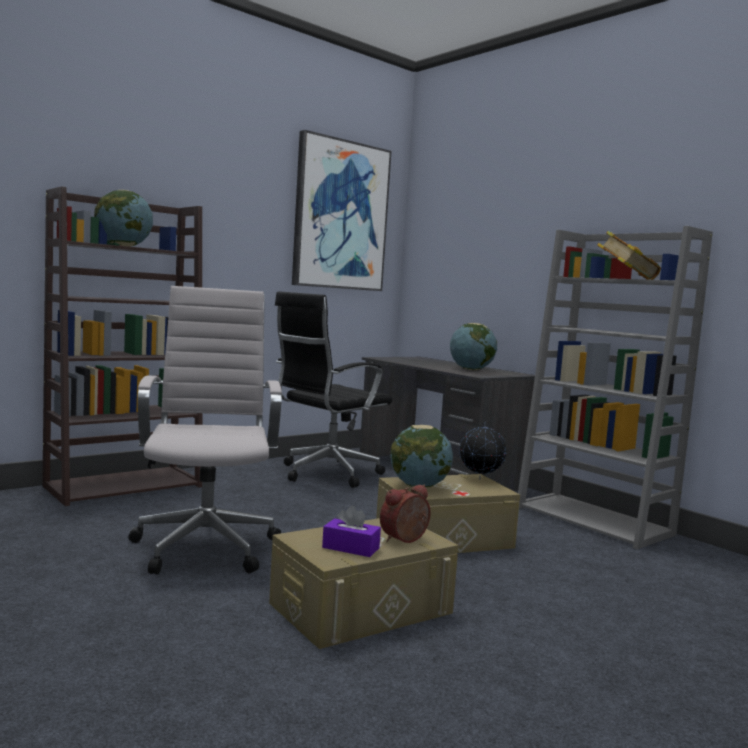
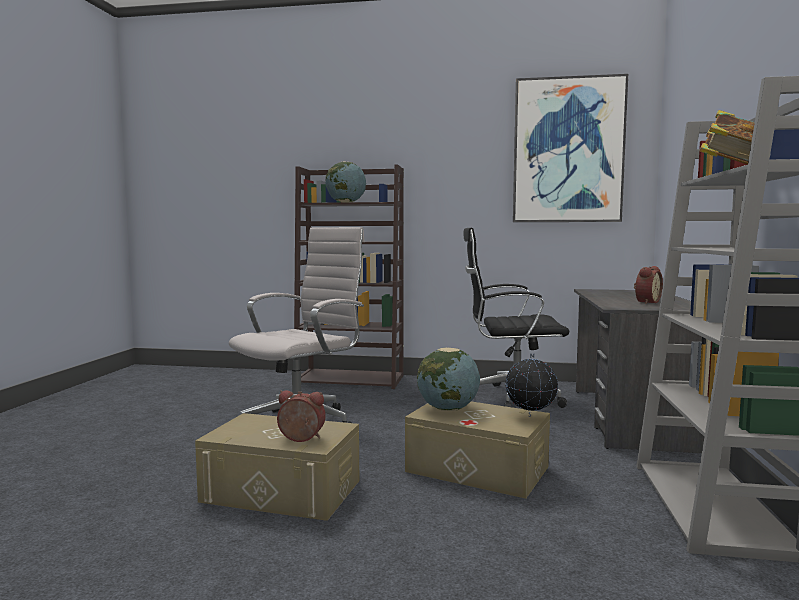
camera: 50 degrees right, 0 degrees up
purple tissue box [322,506,381,557] -> none
globe [450,323,497,370] -> alarm clock [634,266,663,304]

